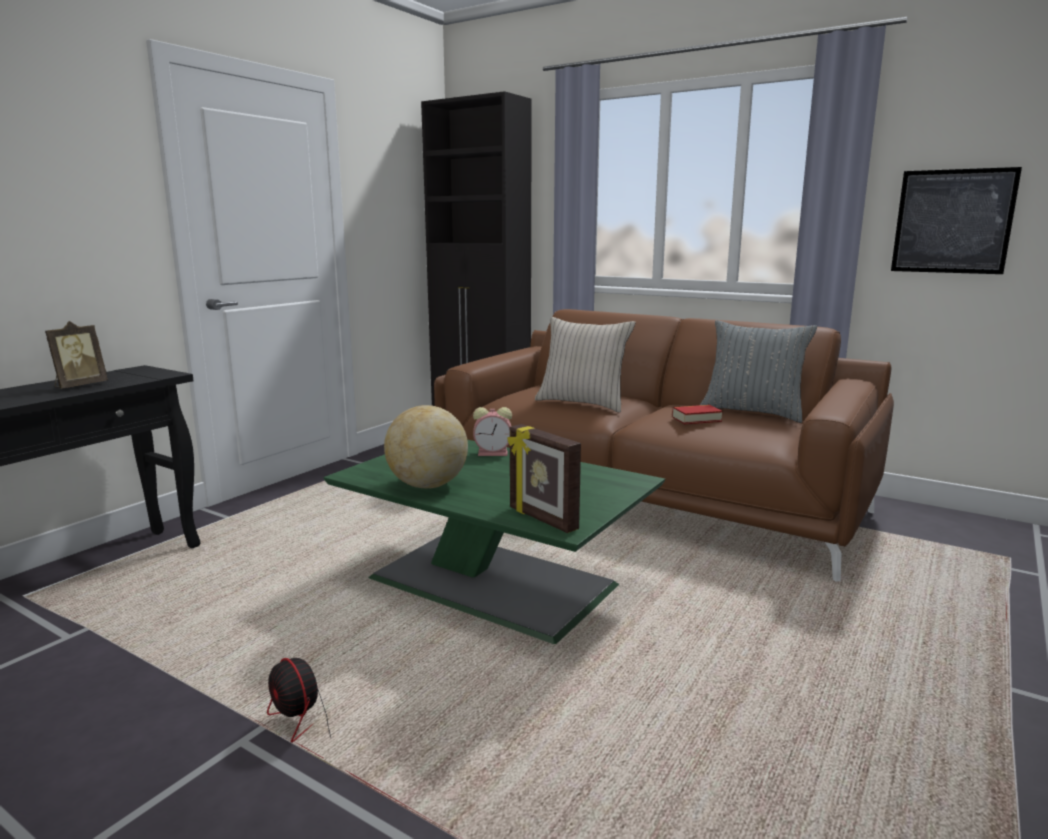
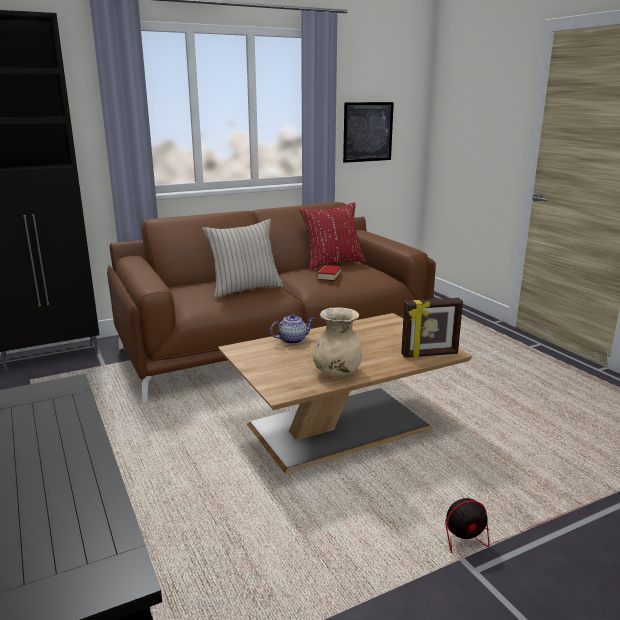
camera: 60 degrees left, 5 degrees up
picture frame [45,321,108,389] -> none
green coffee table [324,440,665,644] -> brown coffee table [218,313,472,473]
globe [384,405,468,489] -> beige vase [313,307,362,376]
alarm clock [473,407,512,456] -> teapot [270,314,314,344]
grey pillow [700,320,817,423] -> red pillow [300,202,366,270]

